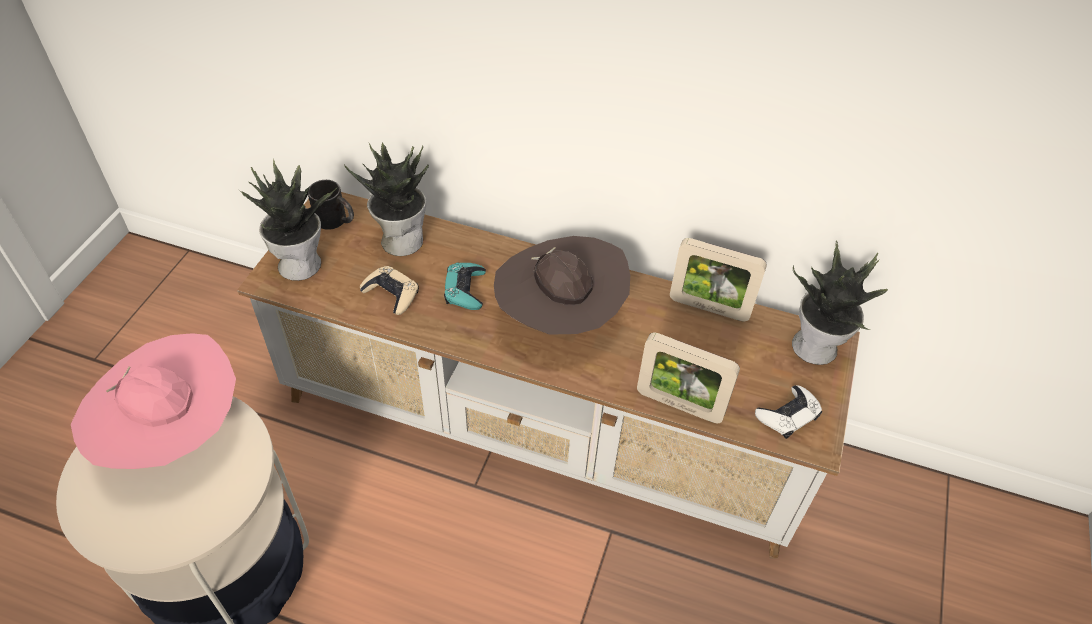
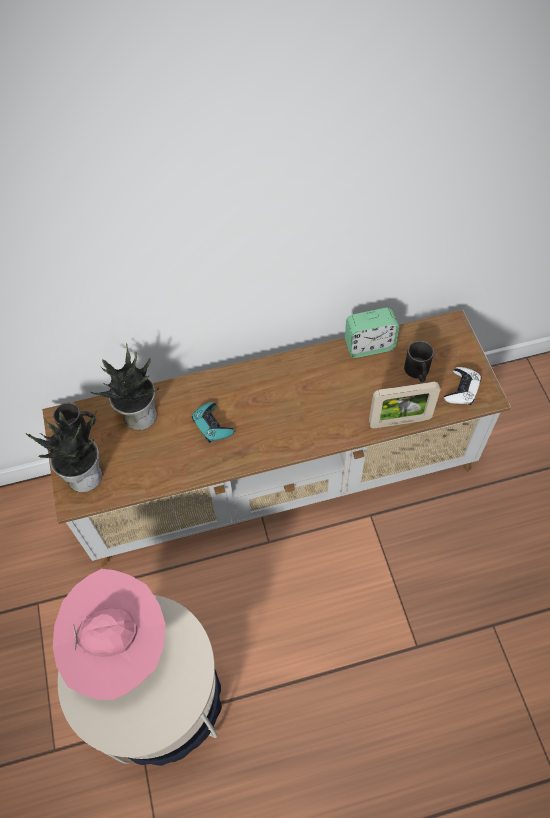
camera: 30 degrees left, 10 degrees up
beige game controller [360,266,419,315] -> none
brown hat [494,236,630,335] -> none
picture frame [670,238,767,321] -> alarm clock [345,308,399,358]
potted plant [792,240,888,365] -> none
none -> black mug [404,341,434,382]

